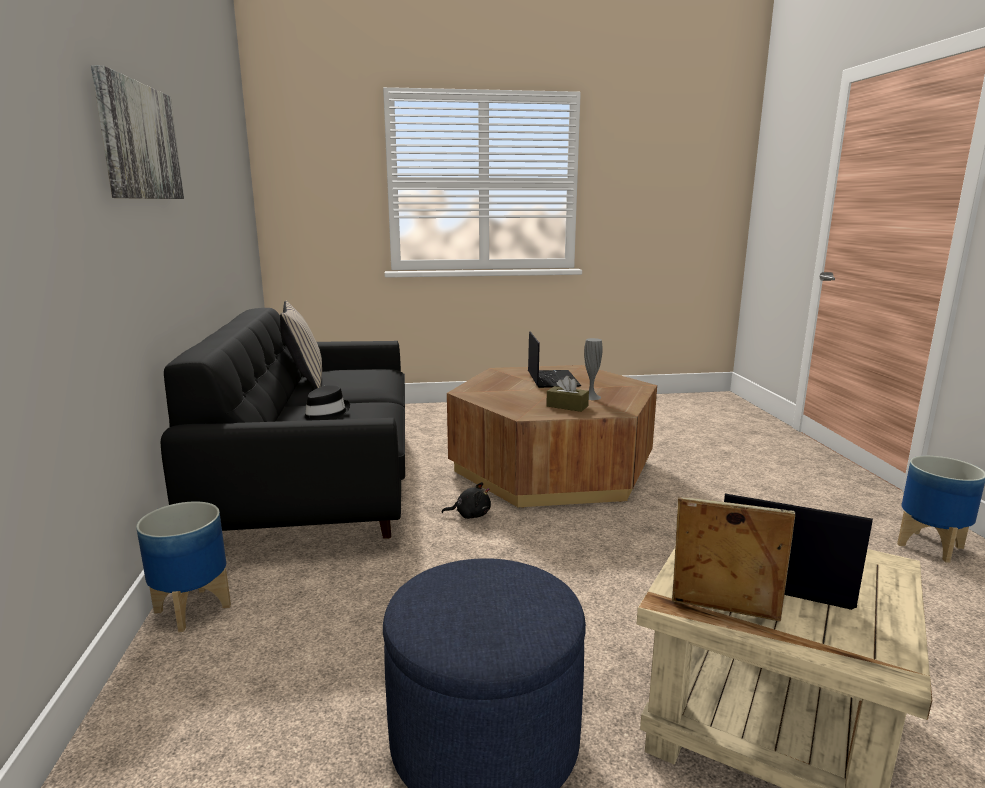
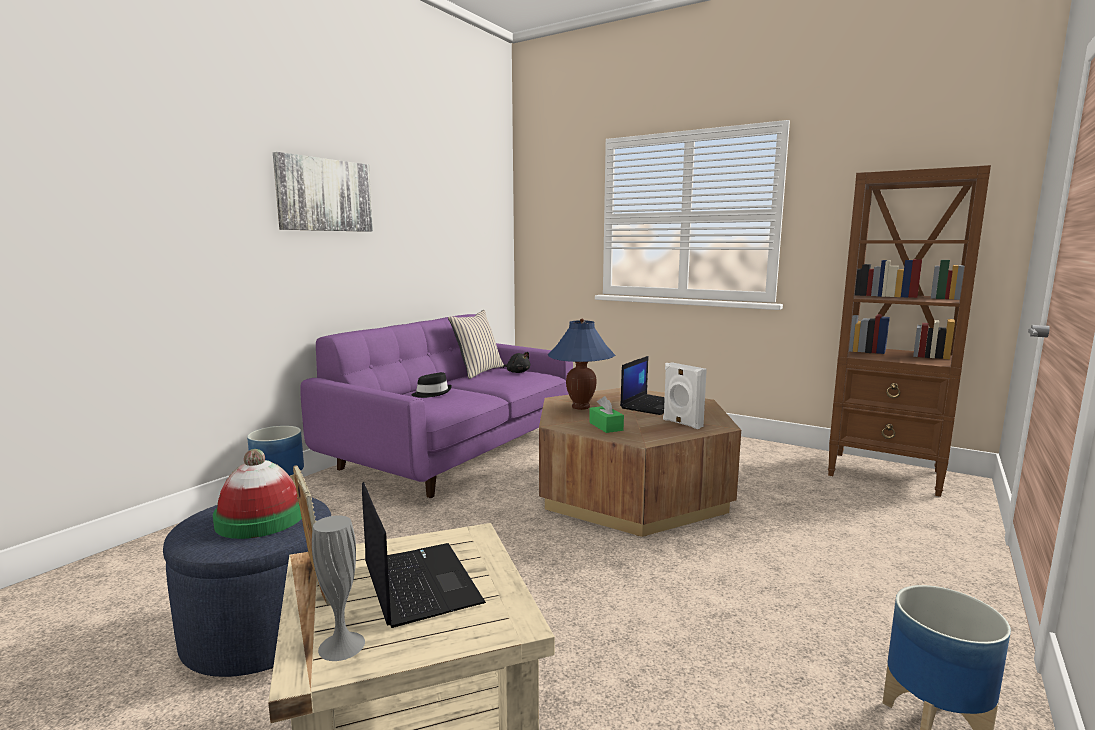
camera: 40 degrees right, 5 degrees down
black sofa [161,308,405,539] -> purple sofa [300,314,573,498]
black plush toy [442,482,491,519] -> black plush toy moved to [503,352,530,373]
brown tissue box [546,376,589,412] -> green tissue box [589,396,624,433]
grey vase [584,338,602,400] -> grey vase moved to [312,515,365,661]
none -> hat [213,449,302,539]
none -> blue table lamp [548,319,615,410]
none -> white speaker [663,362,707,429]
none -> brown bookcase [828,165,991,497]

